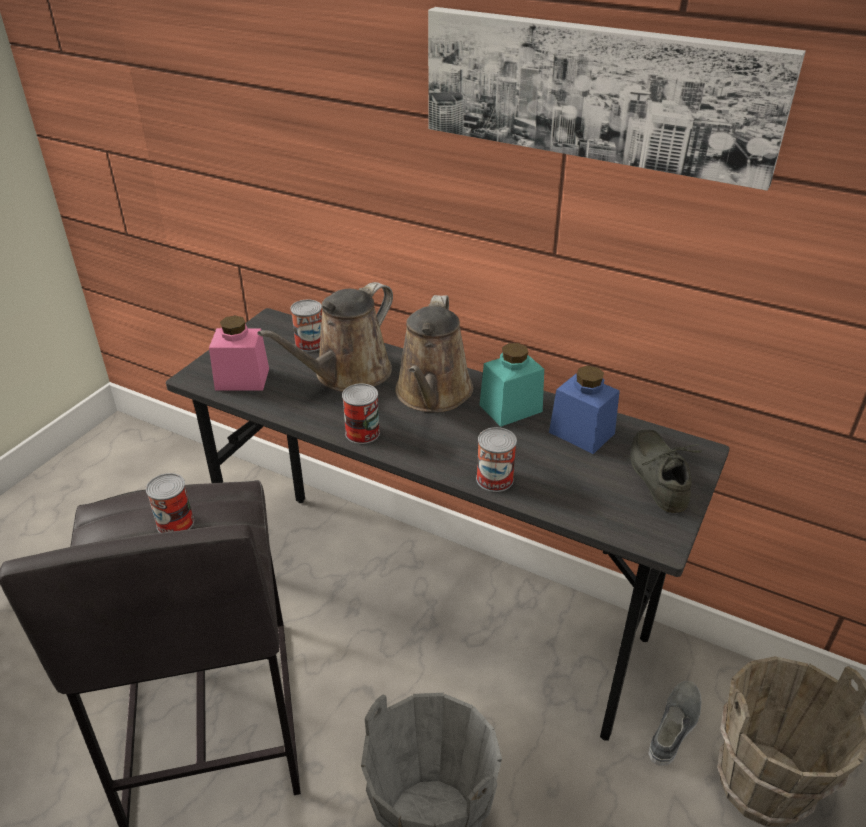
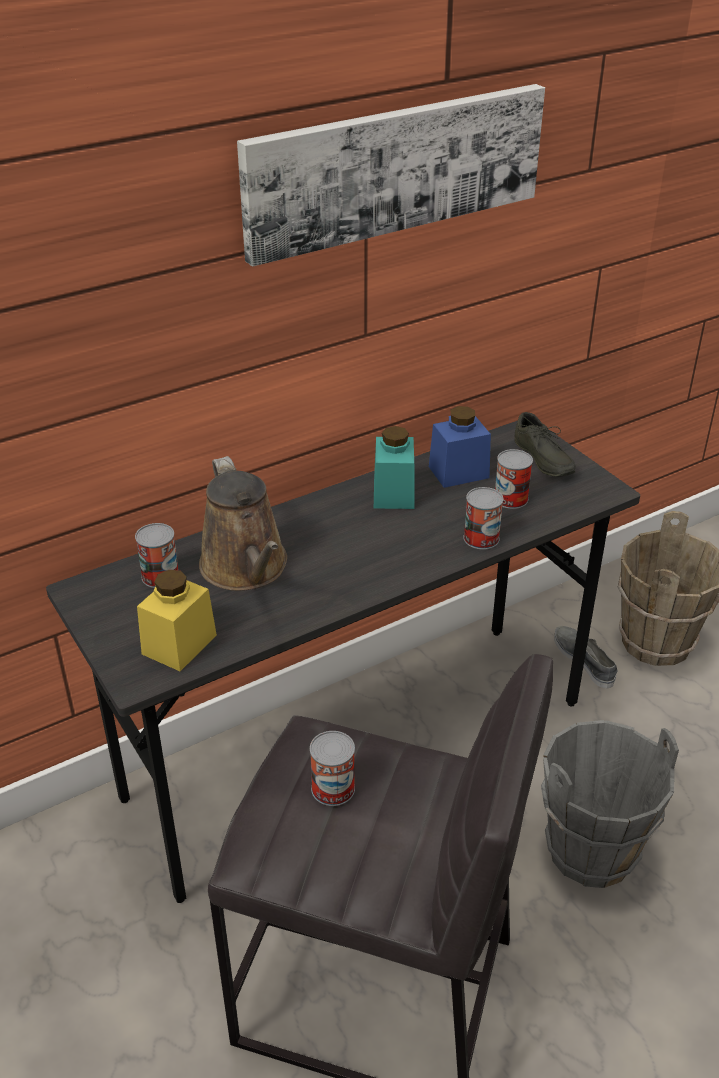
camera: 60 degrees left, 0 degrees up
pink jar [209,315,269,391] -> yellow jar [137,570,217,671]
can [342,383,380,444] -> can moved to [495,449,533,509]
brown watering can [395,295,473,413] -> none
grey shoe [630,430,702,513] -> grey shoe turned 135 degrees counterclockwise [514,412,576,476]

